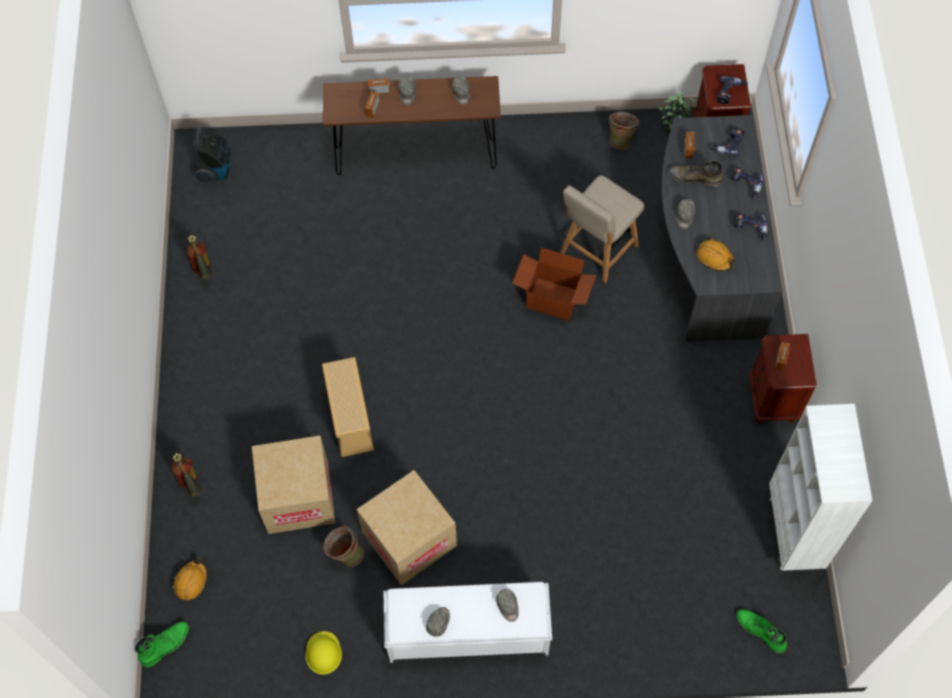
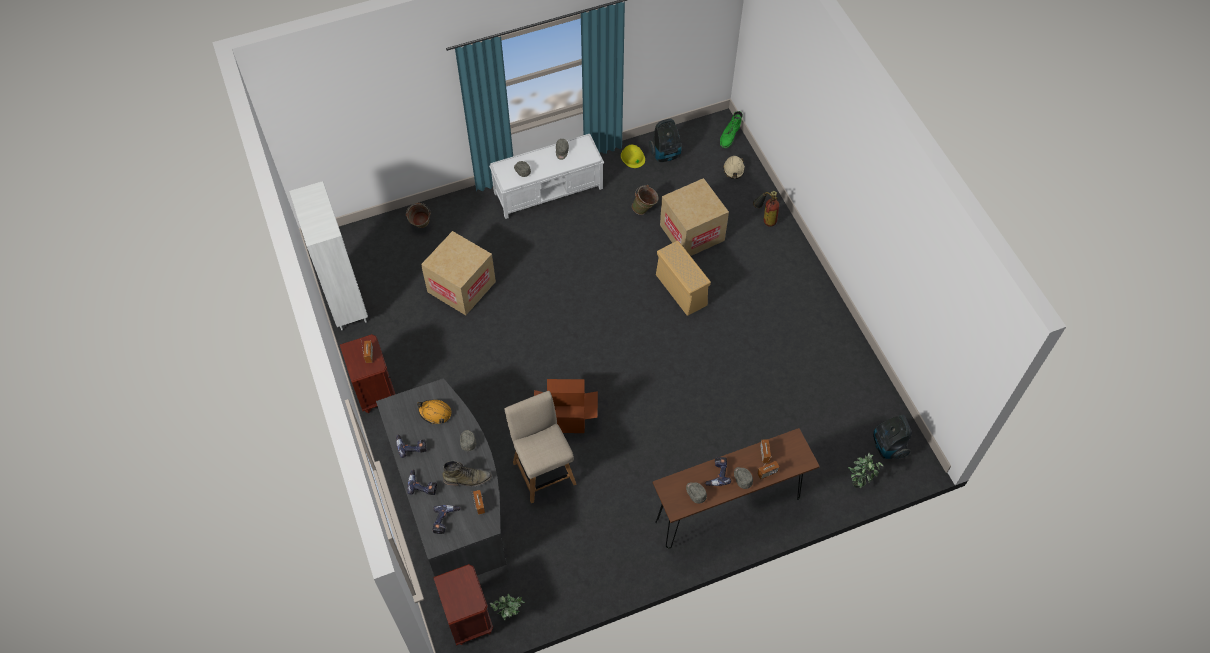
camera: 160 degrees right, 5 degrees down
orange hard hat [172,557,208,600] -> beige hard hat [723,156,745,179]
fire extinguisher [187,235,213,280] -> none
cardboard box [357,470,457,585] -> cardboard box moved to [421,231,496,315]
beige chair [561,175,644,283] -> beige chair turned 45 degrees counterclockwise [504,391,577,503]
green bucket [609,112,640,149] -> green bucket moved to [406,203,430,228]
power drill [717,76,748,104] -> power drill moved to [705,457,731,486]
green boot [736,609,787,654] -> none
none -> vacuum cleaner [649,119,682,162]
none -> potted plant [848,453,883,488]

